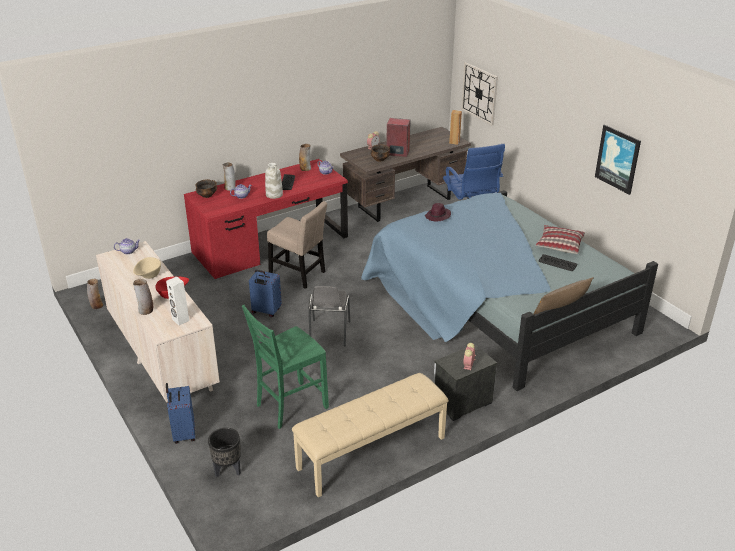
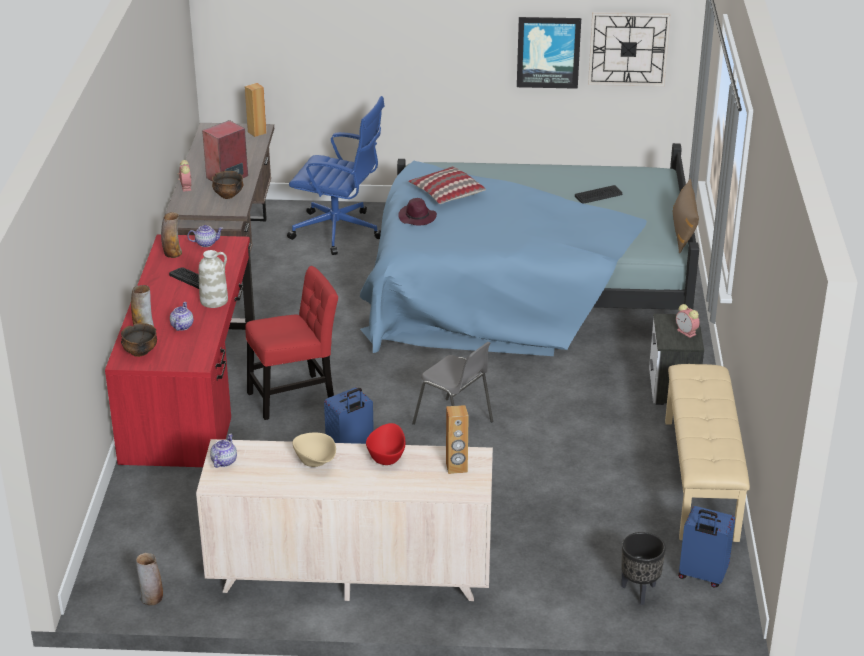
camera: 55 degrees left, 0 degrees up
vase [133,279,153,315] -> none
white speaker [166,276,189,325] -> brown speaker [446,405,469,474]
blue suitcase [166,383,195,444] -> blue suitcase moved to [678,506,735,587]
green chair [242,305,329,429] -> none
beige chair [267,201,327,289] -> red chair [245,266,338,420]
wall clock [461,62,498,125] -> wall clock moved to [588,12,671,86]
pillow [536,225,585,254] -> pillow moved to [408,167,486,204]

